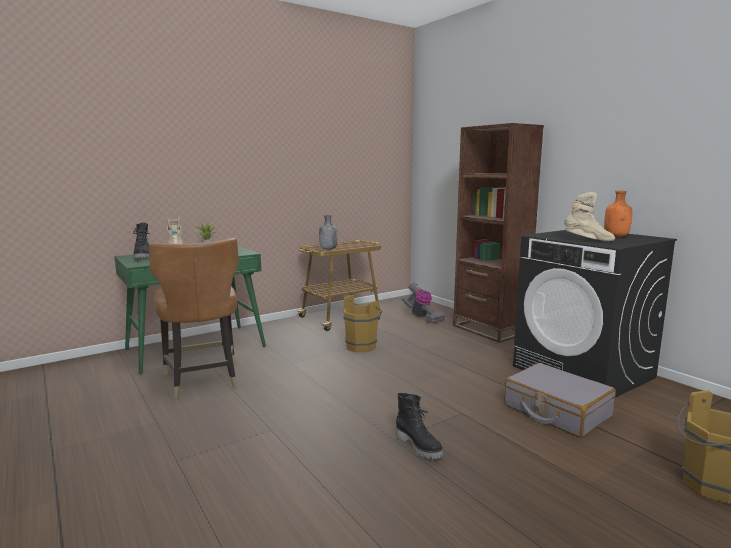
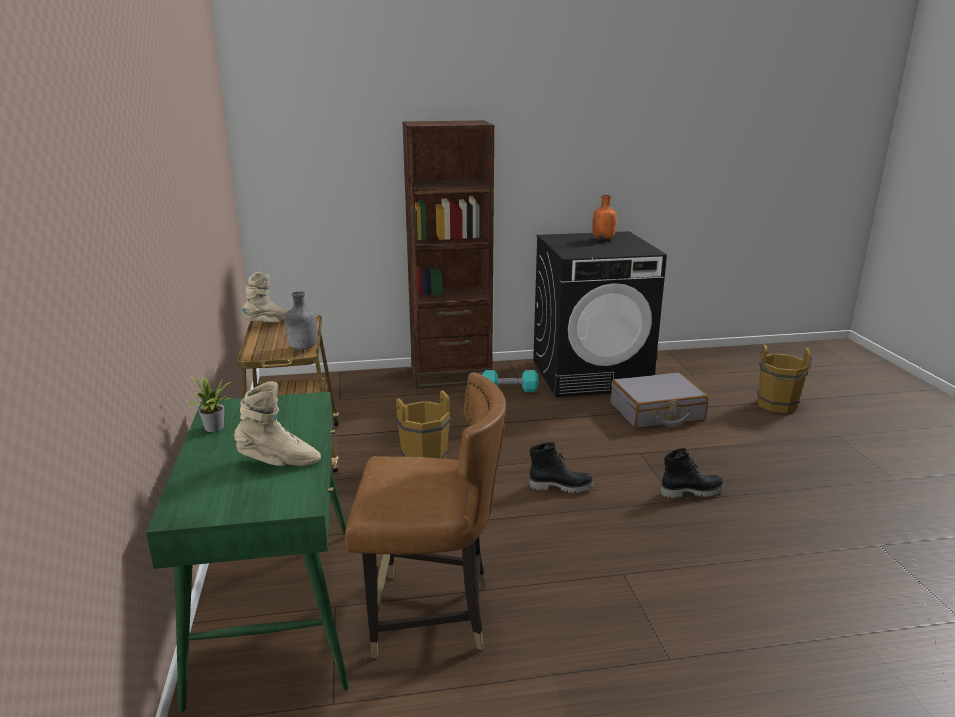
camera: 65 degrees left, 10 degrees up
black boot [133,223,150,259] -> black boot moved to [529,442,594,493]
vacuum cleaner [402,282,446,323] -> none
beige boot [564,192,615,241] -> beige boot moved to [243,272,289,322]
none -> turquoise dumbbell [482,370,538,392]

